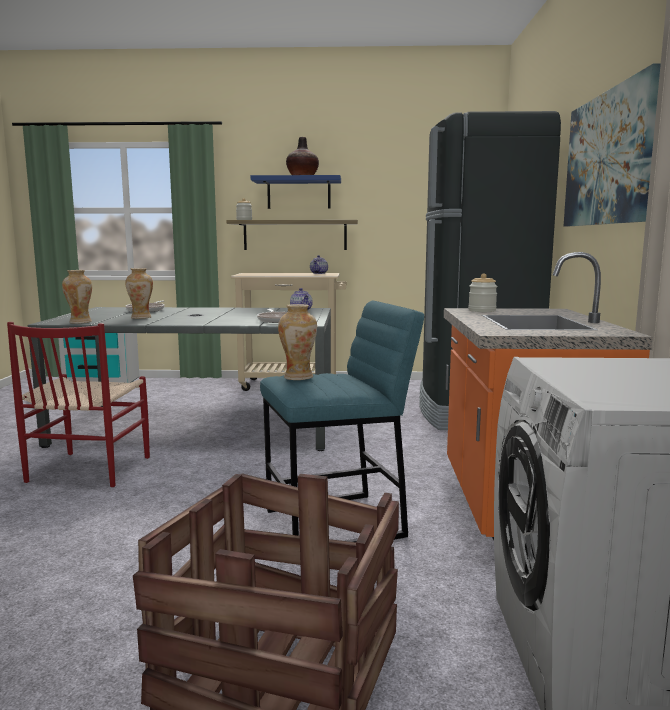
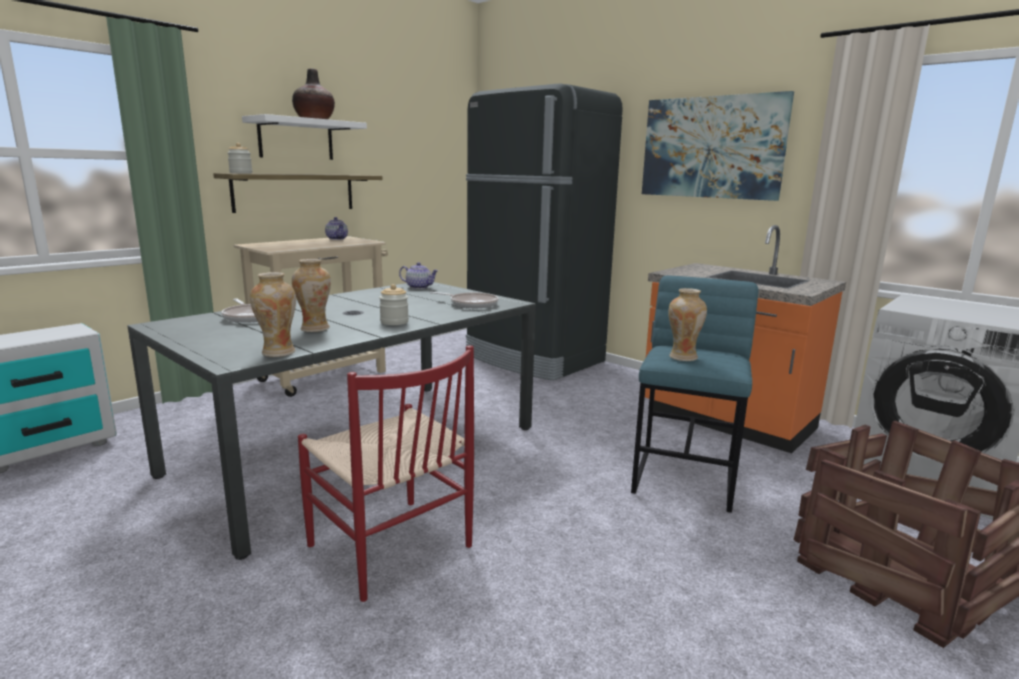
camera: 50 degrees left, 5 degrees up
blue shelf [251,175,341,209] -> white shelf [242,114,367,160]
jar [468,273,498,312] -> jar moved to [379,284,409,325]

